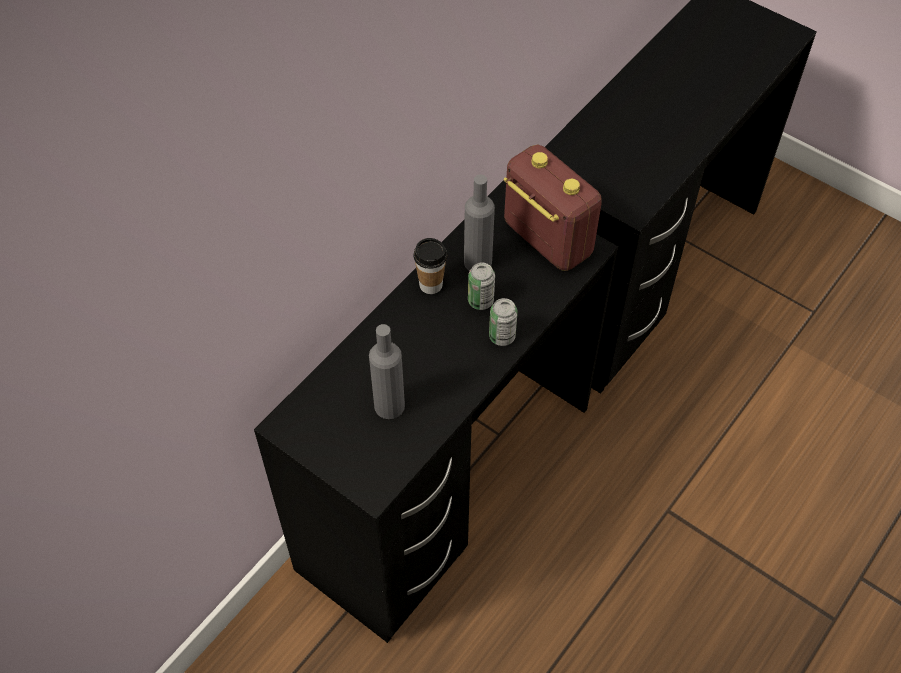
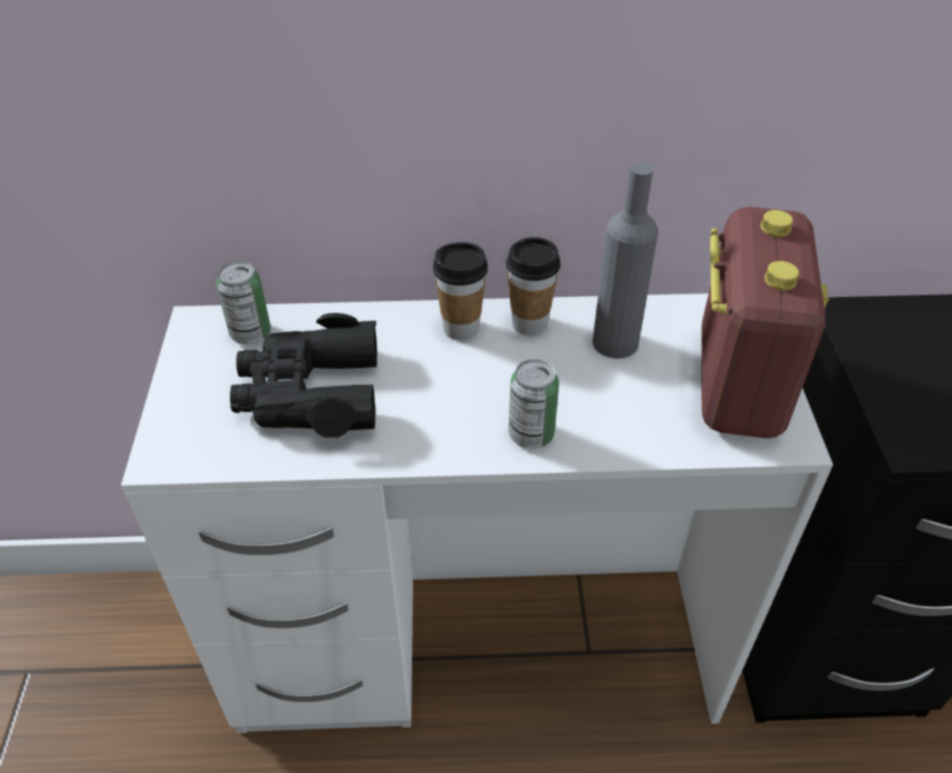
camera: 50 degrees right, 10 degrees down
black desk [254,181,618,643] -> white desk [121,293,833,733]
grey bottle [369,324,405,419] -> black binoculars [230,313,377,438]
can [468,263,495,310] -> can moved to [216,261,271,344]
none -> cup [433,242,488,340]

